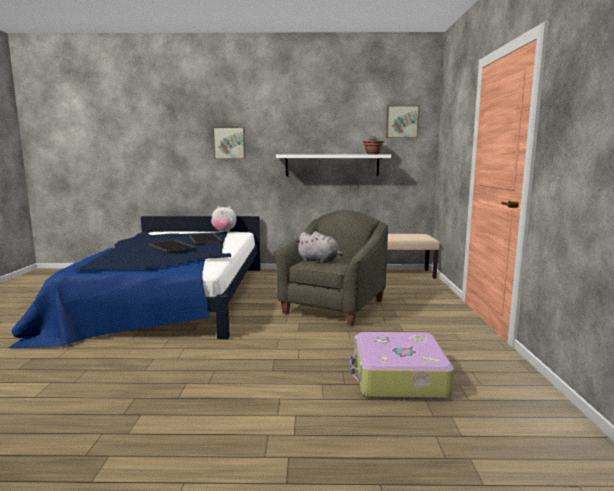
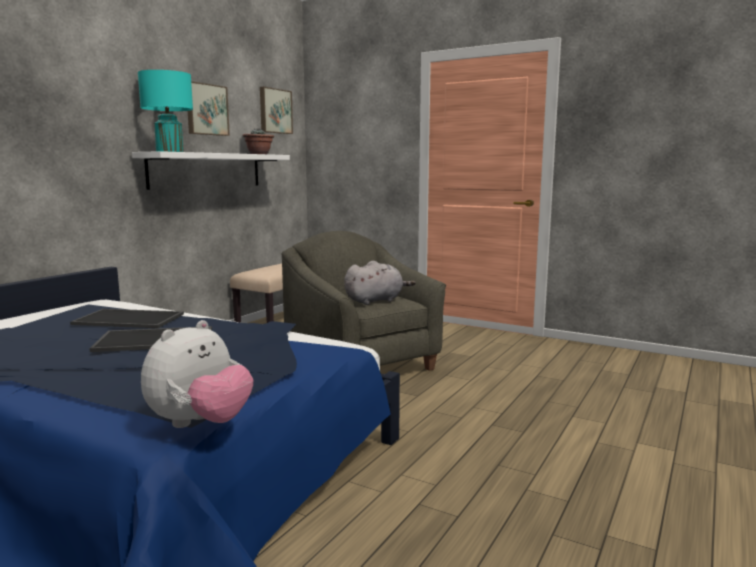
camera: 60 degrees left, 0 degrees up
plush toy [211,206,236,232] -> plush toy moved to [141,320,254,428]
picture [213,127,245,159] -> picture moved to [188,81,230,136]
suitcase [349,332,454,399] -> none
none -> turquoise table lamp [138,70,193,152]

